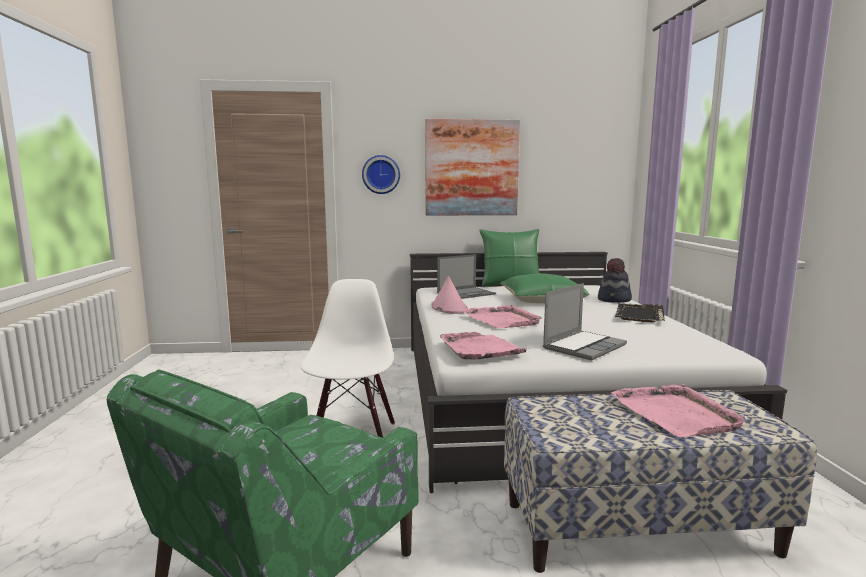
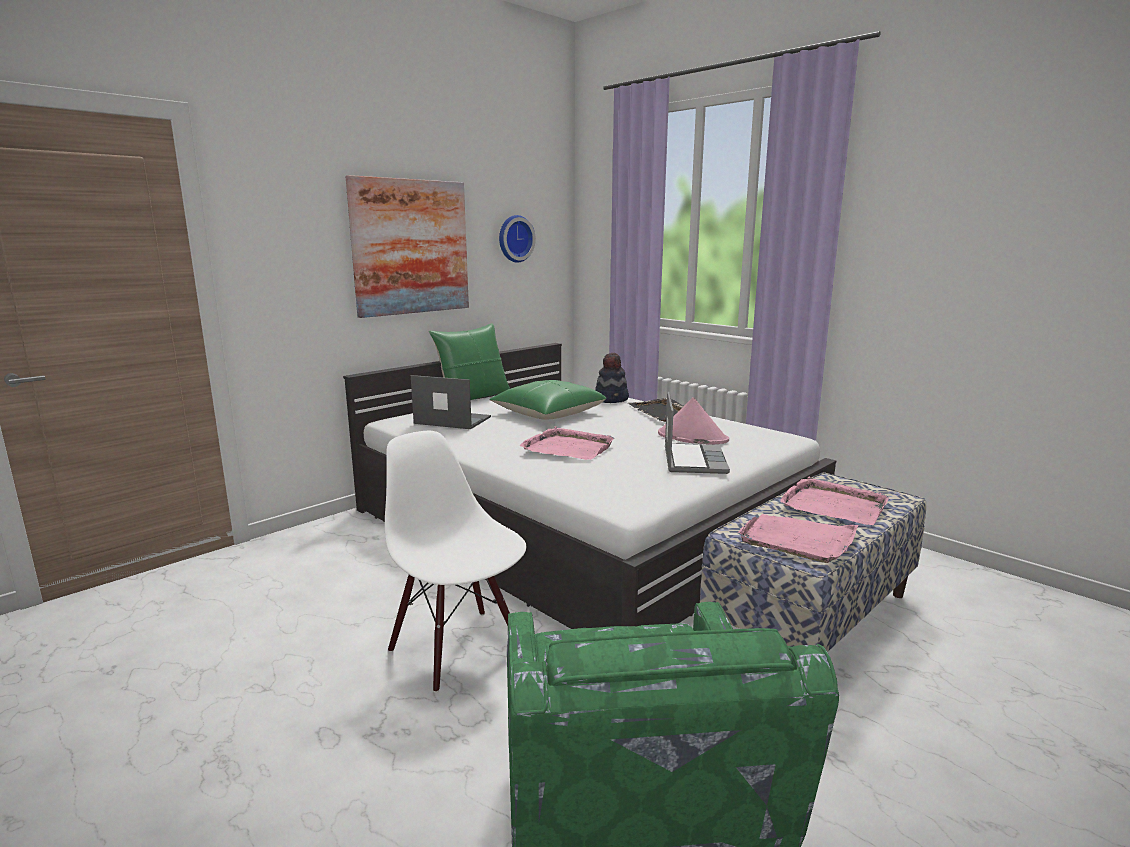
camera: 40 degrees left, 5 degrees up
wall clock [362,155,400,194] -> wall clock moved to [499,215,536,263]
pink hat [431,276,468,314] -> pink hat moved to [658,397,729,445]
laptop [437,254,496,299] -> laptop turned 90 degrees counterclockwise [411,375,491,429]
pink tray [440,332,528,360] -> pink tray moved to [738,514,859,563]

